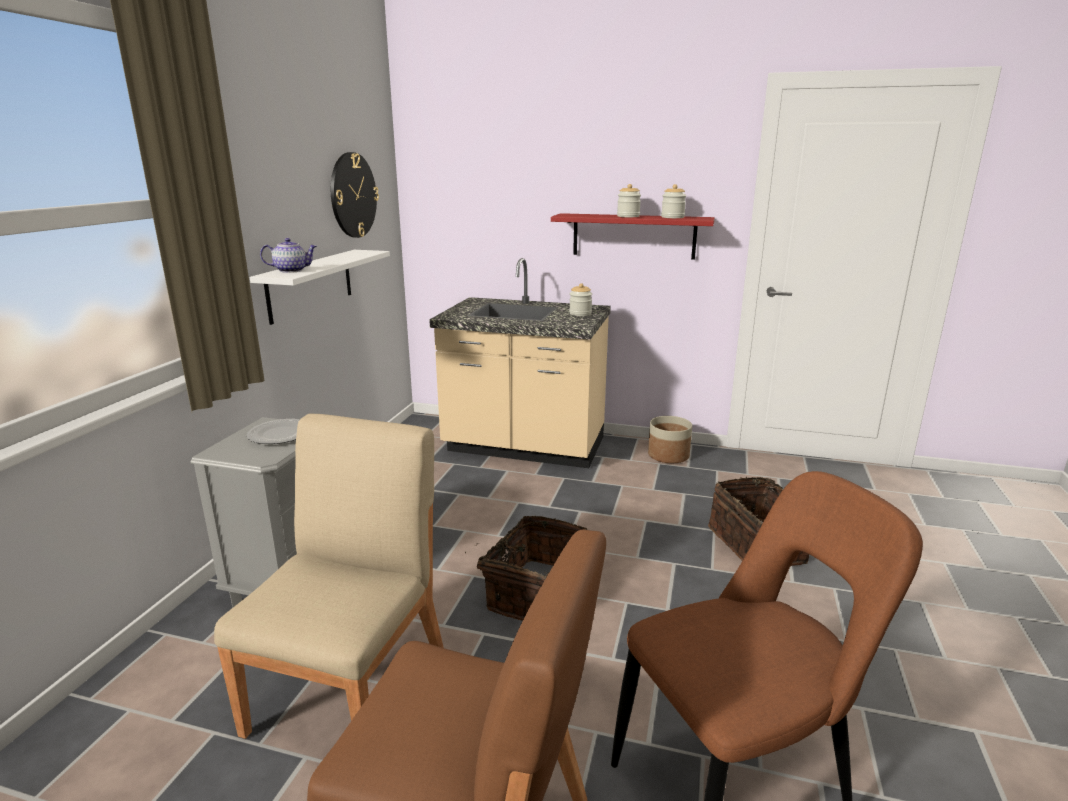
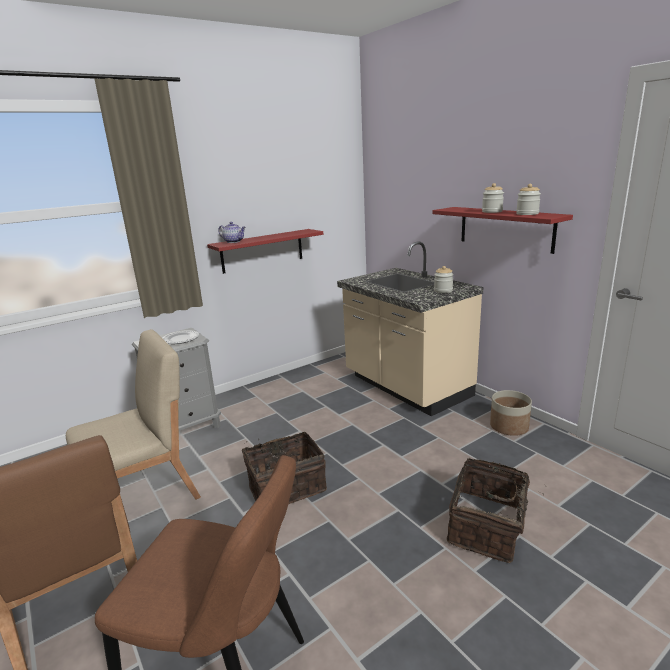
camera: 40 degrees right, 0 degrees up
white shelf [250,250,390,325] -> red shelf [207,229,323,274]
wall clock [331,152,379,238] -> none

